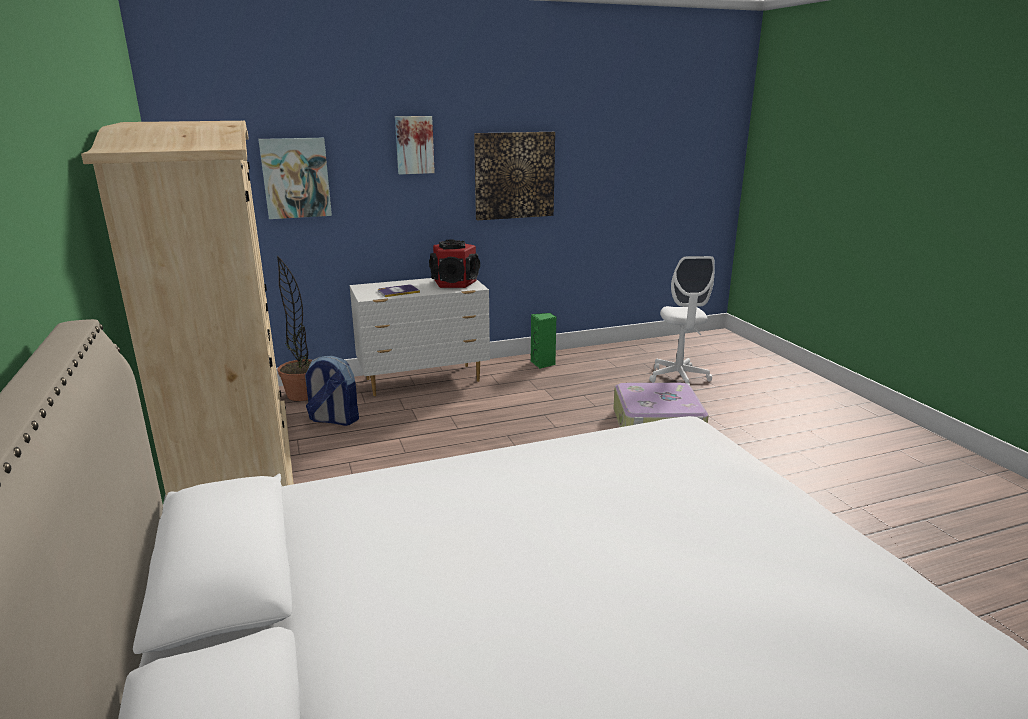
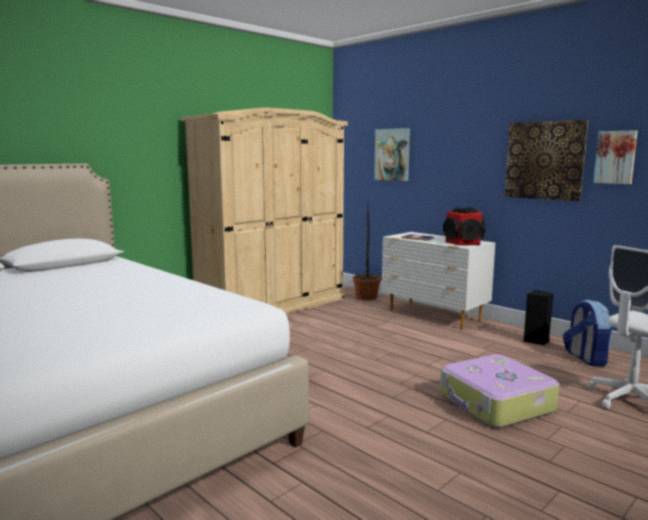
camera: 65 degrees right, 10 degrees down
backpack [305,355,359,426] -> backpack moved to [563,299,613,366]
picture [395,116,435,175] -> picture moved to [593,130,638,184]
green speaker [531,313,556,369] -> black speaker [524,290,553,345]

